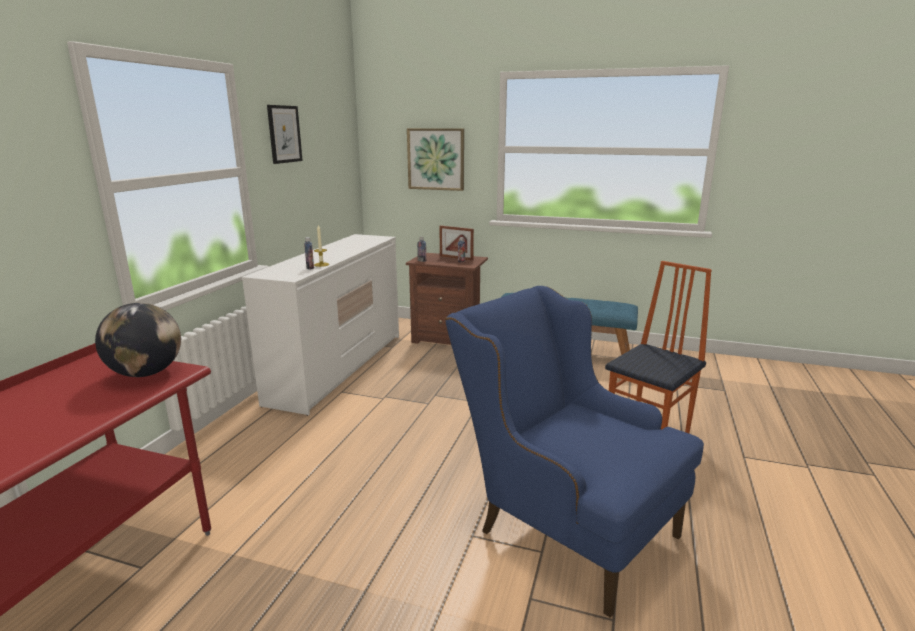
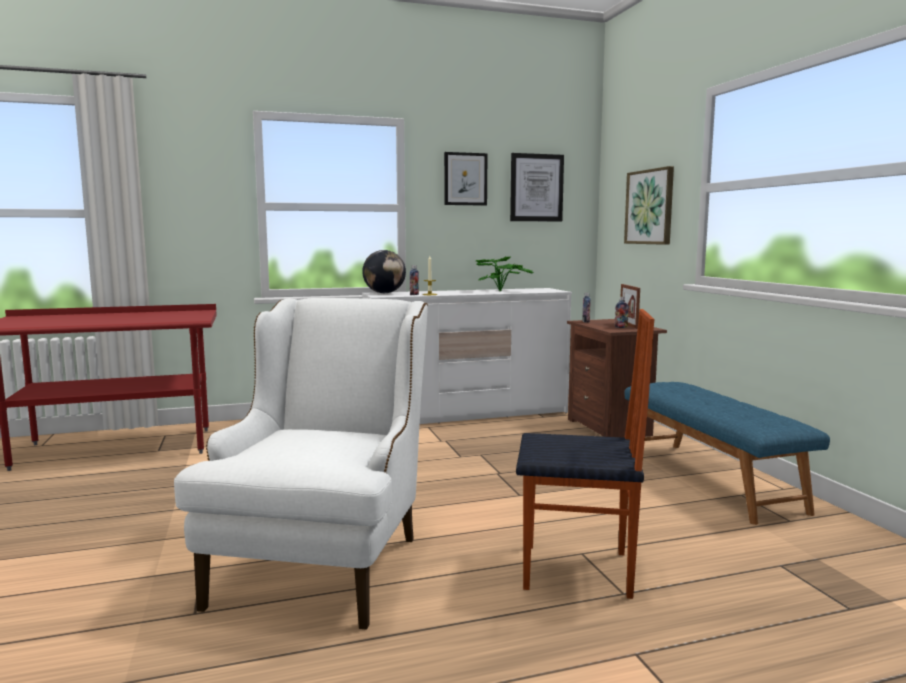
camera: 55 degrees right, 10 degrees down
globe [95,303,181,377] -> globe moved to [362,250,406,293]
blue armchair [445,286,704,618] -> white armchair [174,298,428,630]
none -> potted plant [475,256,533,291]
none -> picture [510,153,564,222]

